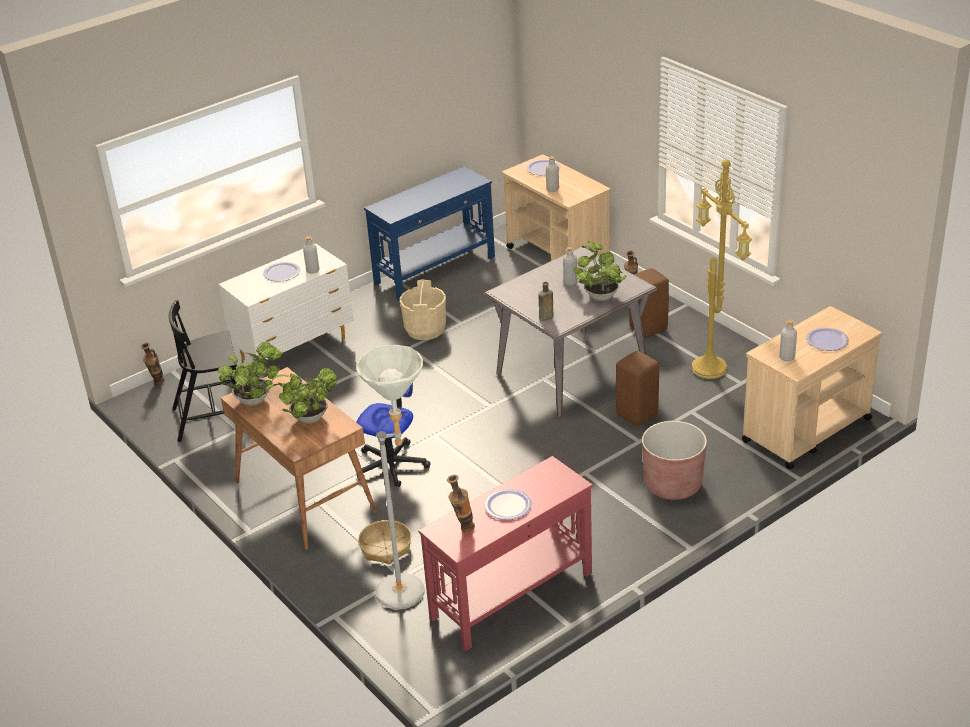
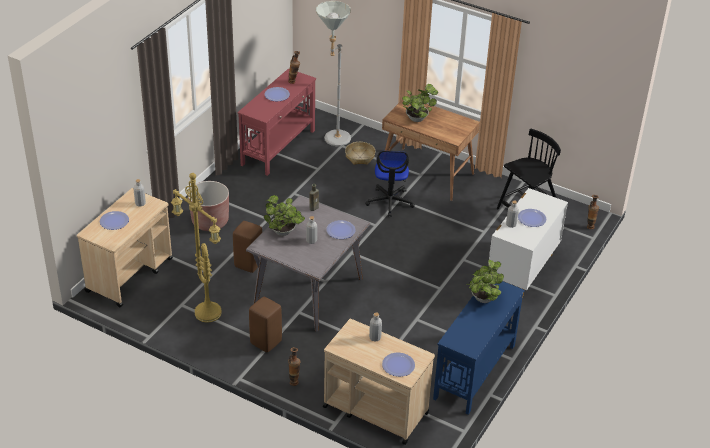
camera: 155 degrees right, 5 degrees up
potted plant [218,342,282,406] -> potted plant moved to [466,259,504,303]
beige bucket [400,279,446,340] -> none
none -> plate [326,220,356,239]

